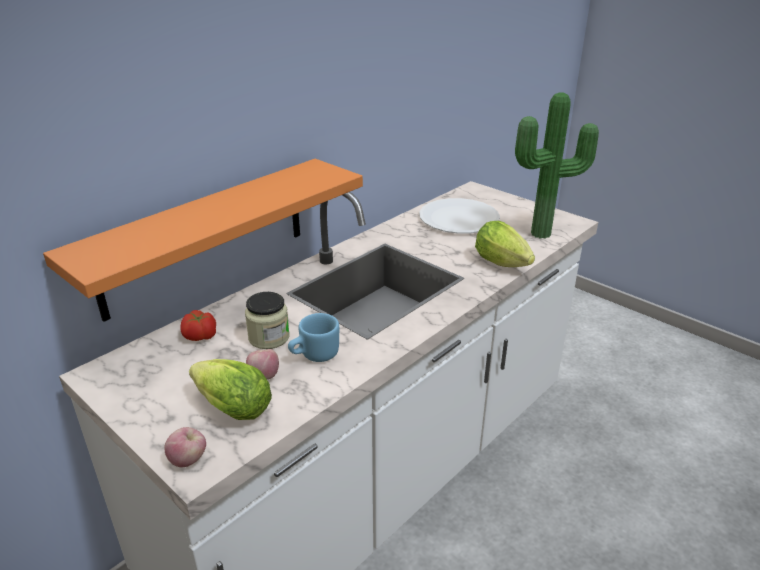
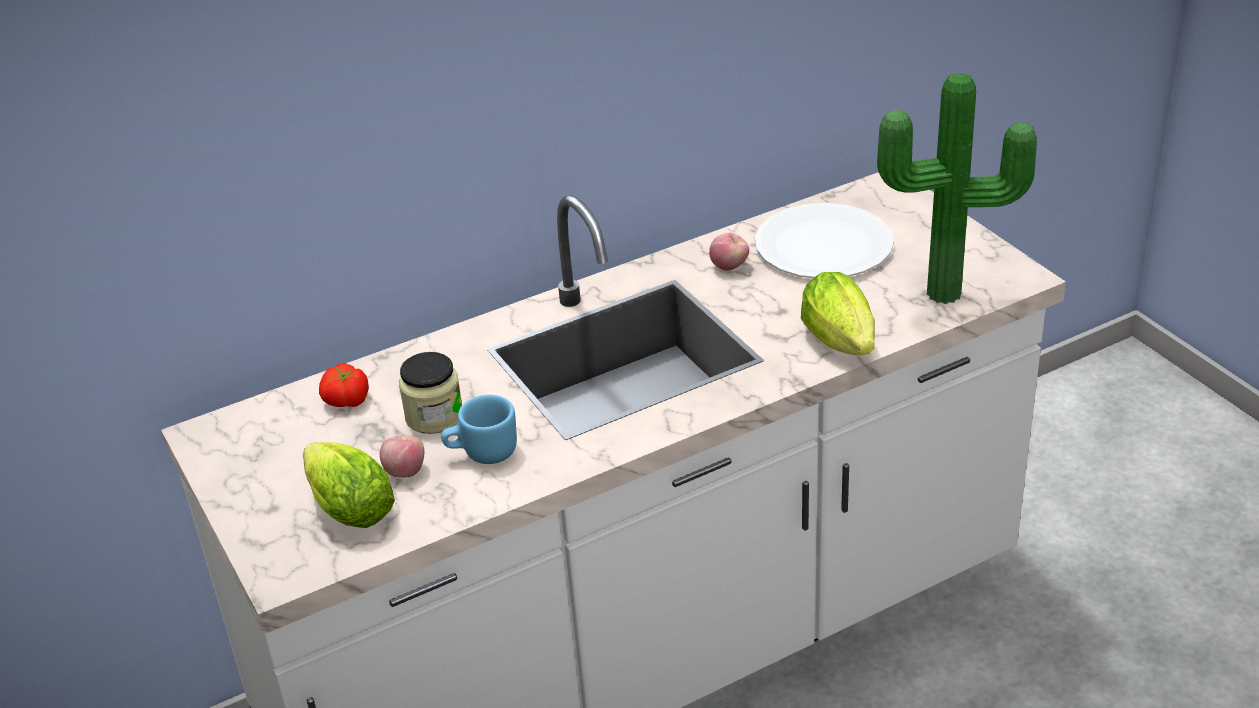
camera: 20 degrees right, 5 degrees up
orange shelf [43,159,363,322] -> none
apple [164,427,206,468] -> apple moved to [709,233,749,271]

